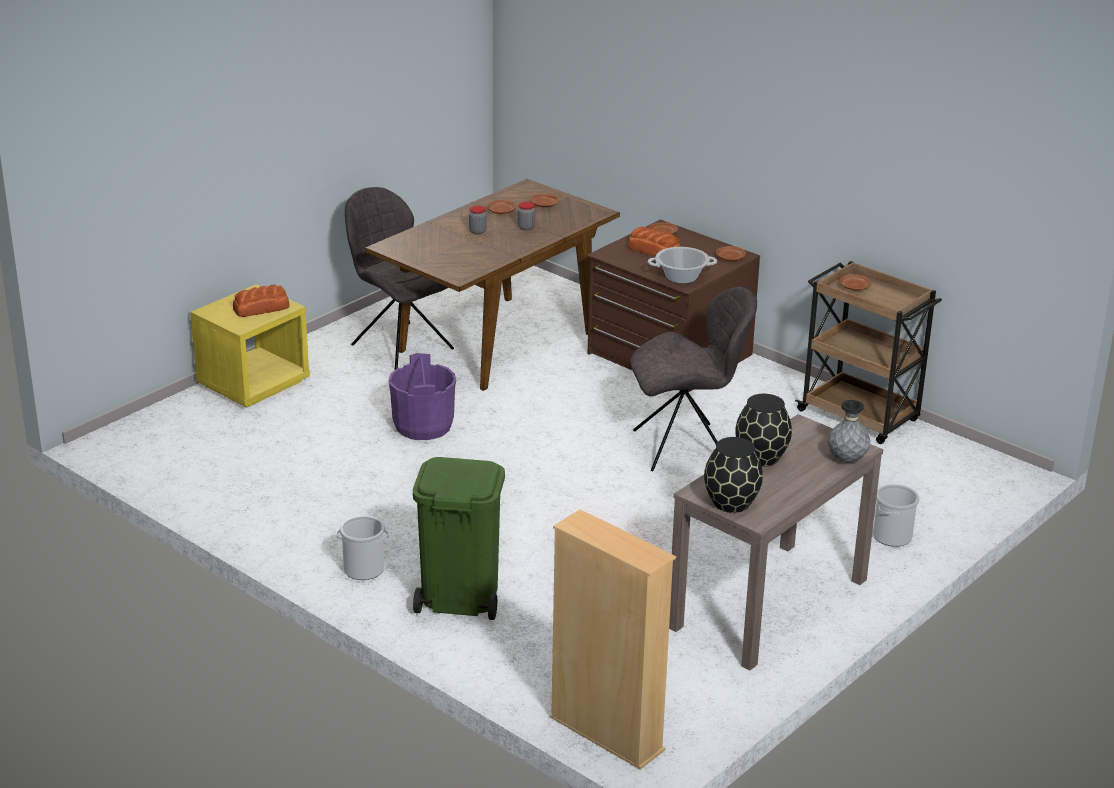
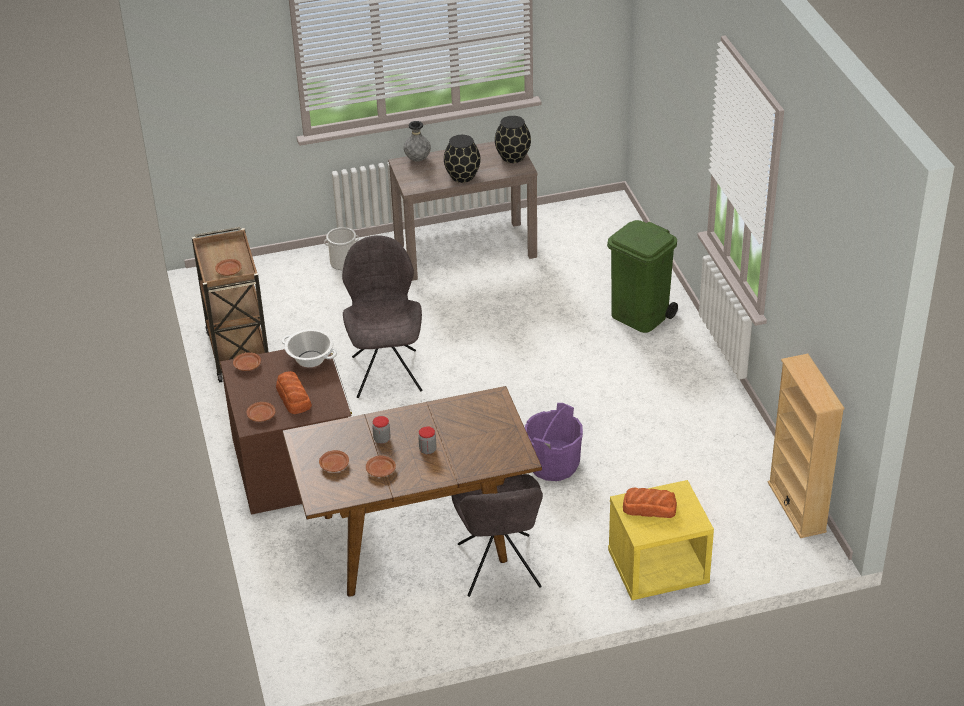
camera: 145 degrees left, 10 degrees up
bucket [337,515,389,580] -> none
beige bookcase [550,509,676,770] -> beige bookcase moved to [768,354,844,538]
grey chair [630,287,757,471] -> grey chair turned 60 degrees clockwise [342,235,422,398]

